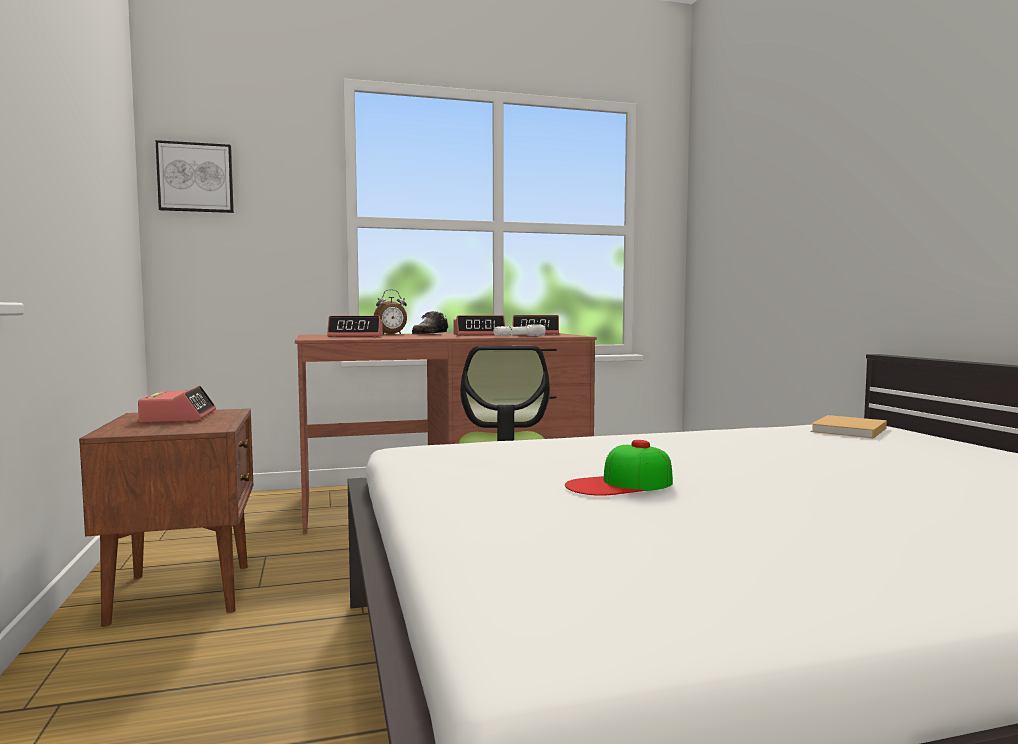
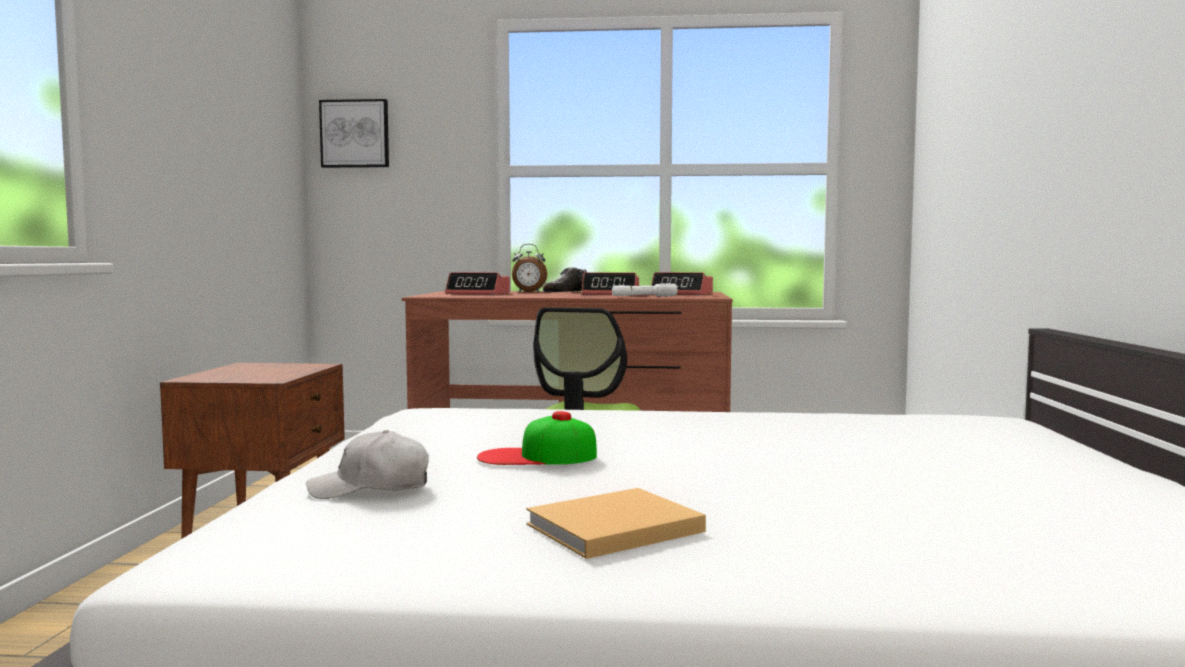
camera: 20 degrees right, 0 degrees up
alarm clock [138,386,216,422] -> none
beige book [811,415,887,439] -> beige book moved to [526,488,706,559]
none -> white cap [306,430,429,499]

